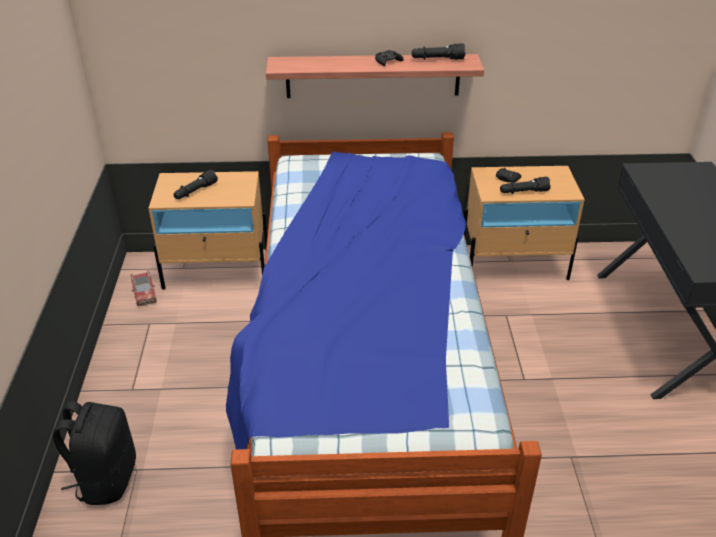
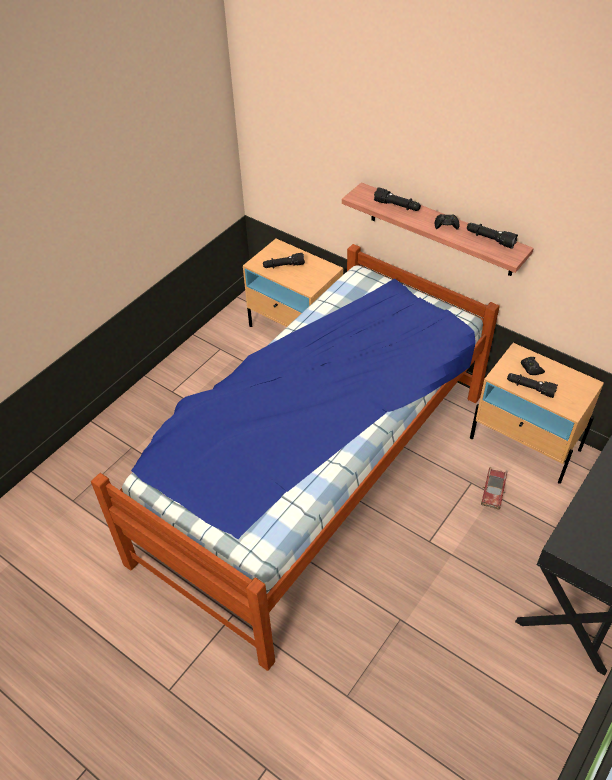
camera: 40 degrees right, 10 degrees up
black backpack [53,401,136,505] -> none
toy car [131,270,157,306] -> toy car moved to [481,467,507,509]
none -> black flashlight [374,187,421,211]

